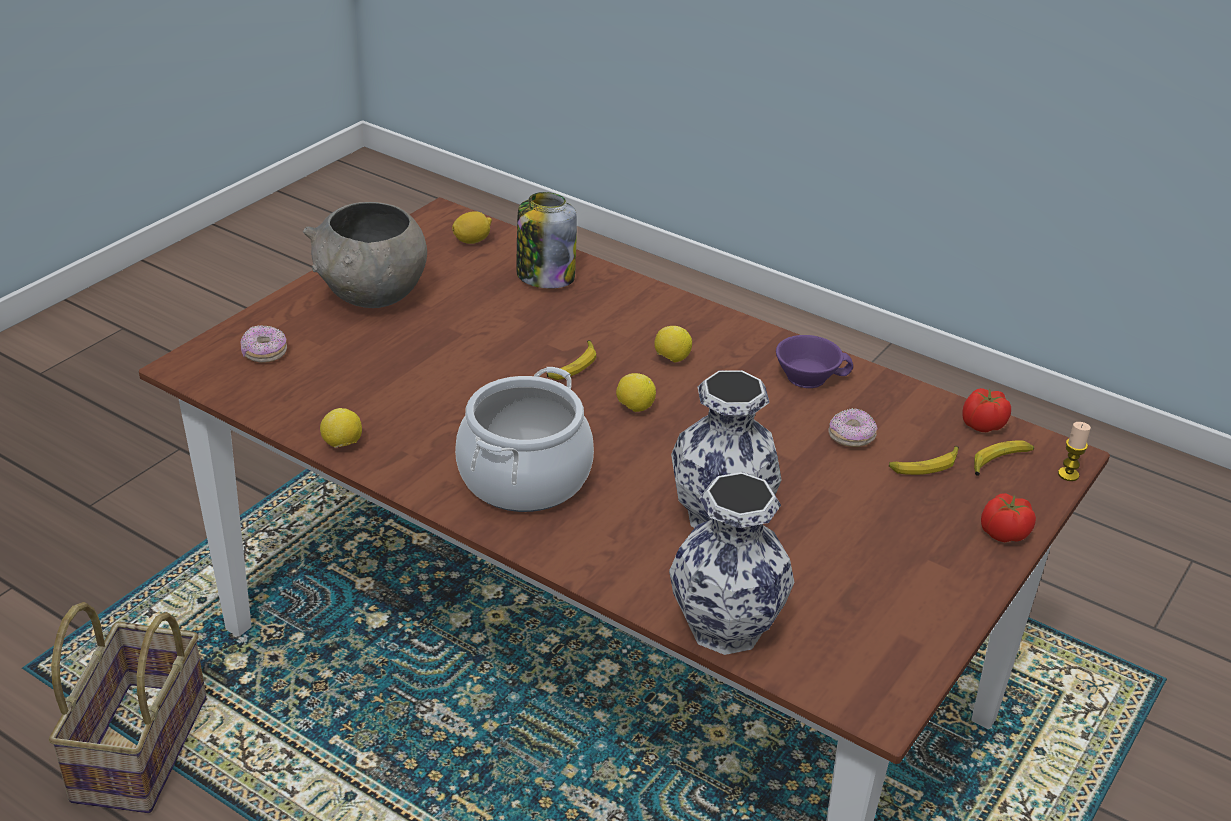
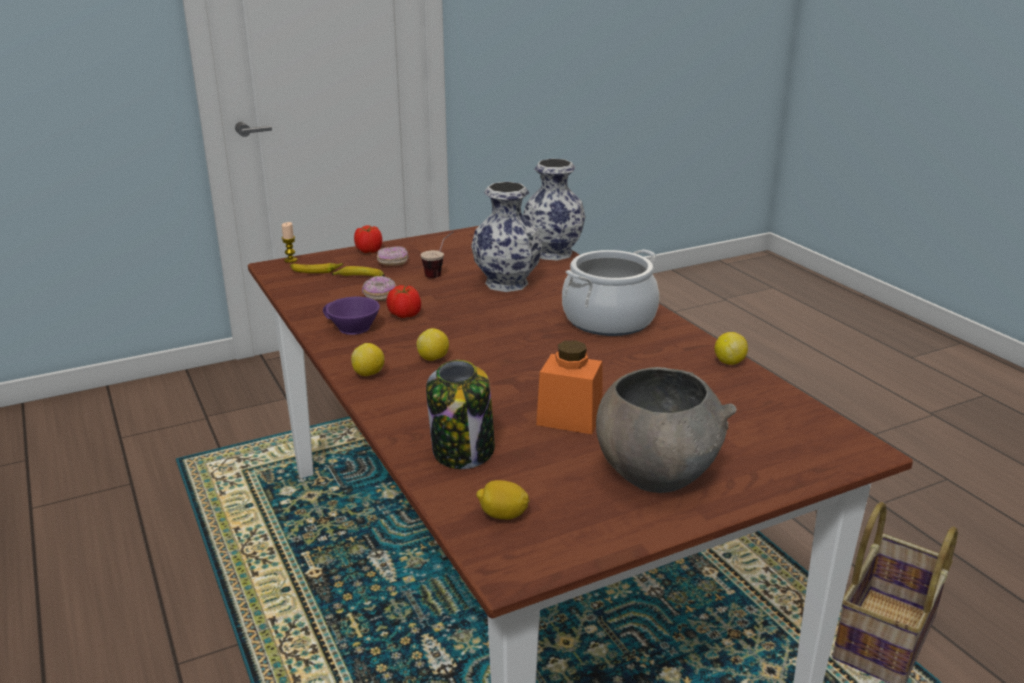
camera: 150 degrees left, 10 degrees down
donut [240,325,287,363] -> donut moved to [377,246,408,266]
banana [547,340,596,380] -> none
lemon [616,373,656,412] -> lemon moved to [351,343,384,376]
tomato [962,388,1011,432] -> tomato moved to [386,285,421,318]
none -> cup [421,231,454,278]
none -> orange jar [536,340,603,434]

